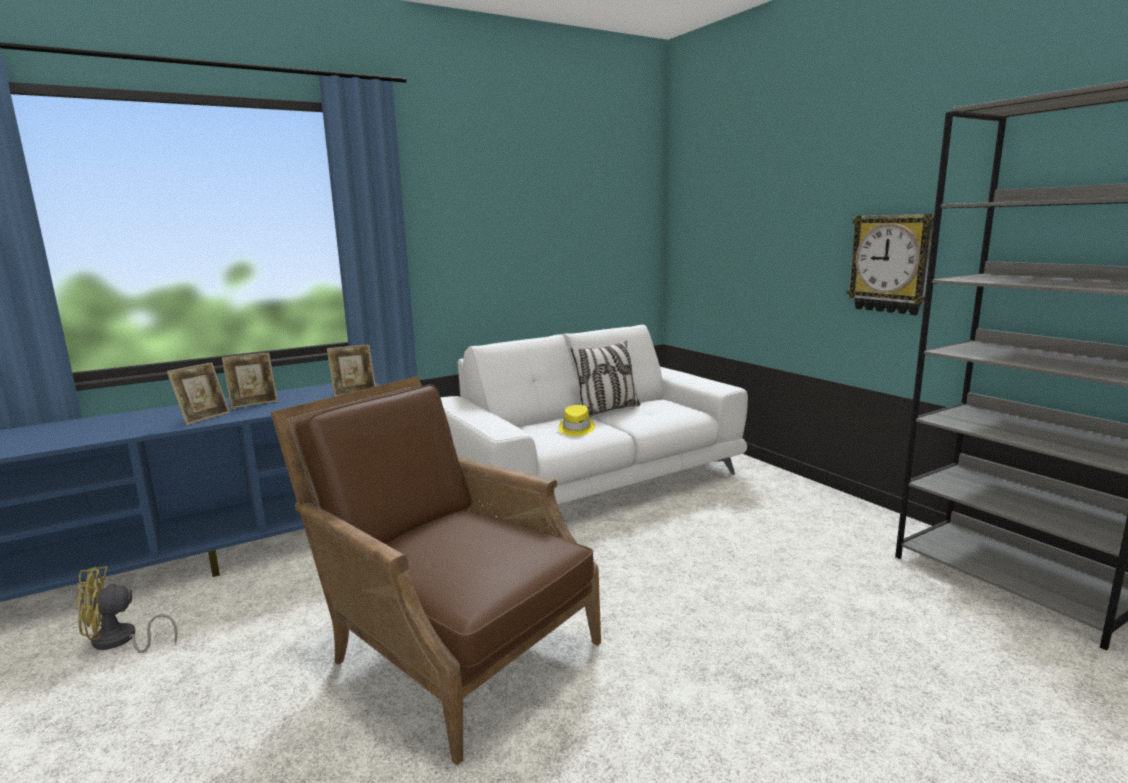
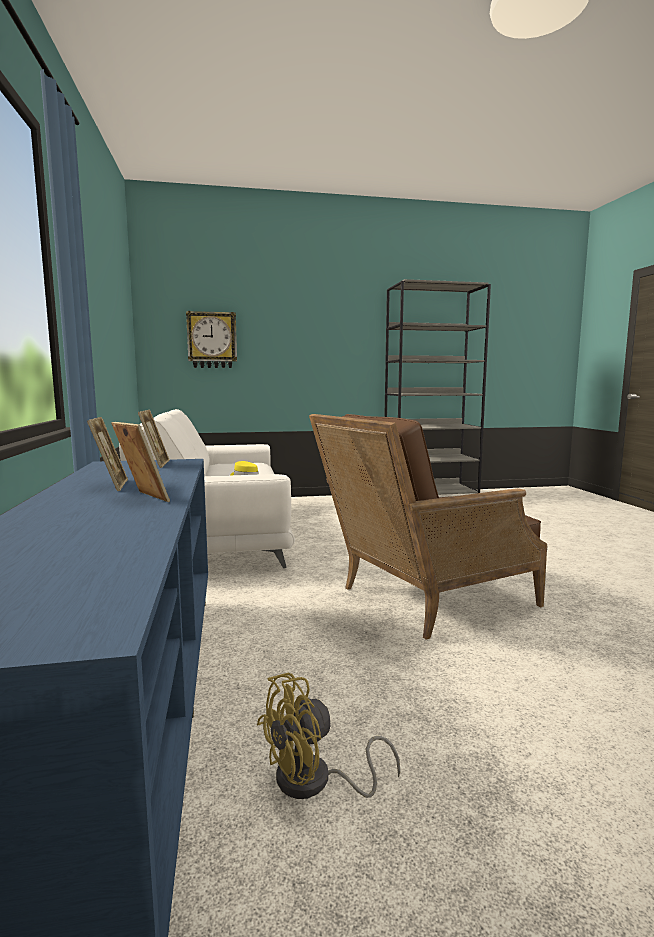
camera: 70 degrees left, 5 degrees down
yellow fan [76,566,178,653] -> yellow fan turned 60 degrees clockwise [257,673,400,799]
pillow [571,341,641,417] -> none
wall clock [846,214,934,315] -> wall clock moved to [186,311,237,368]

